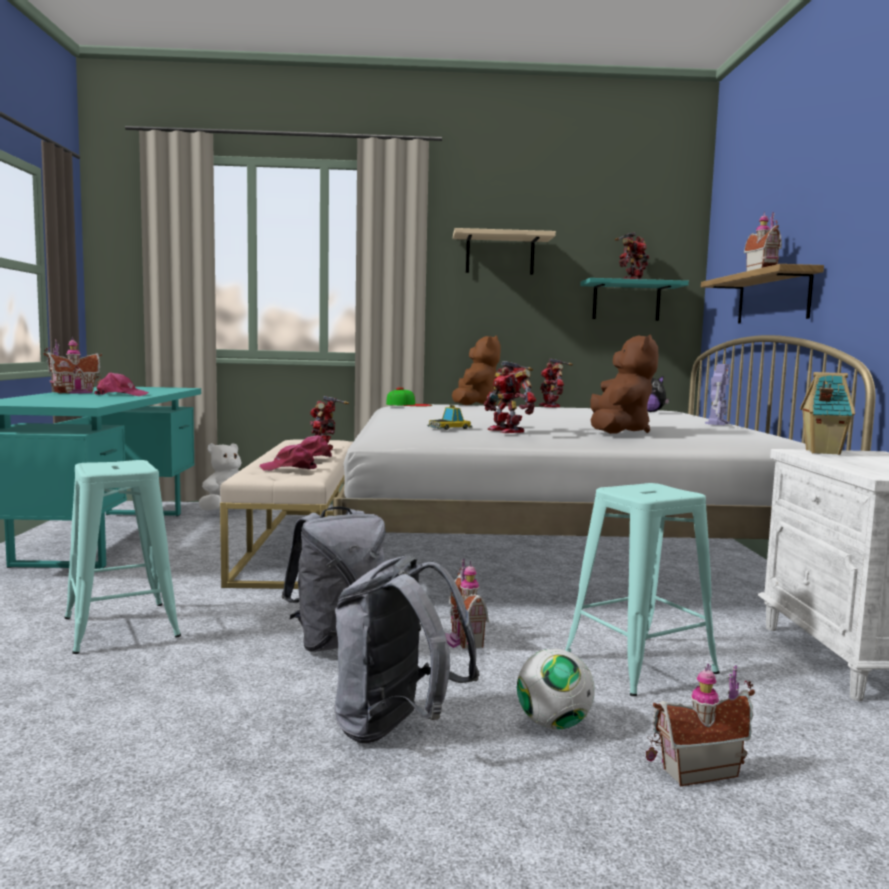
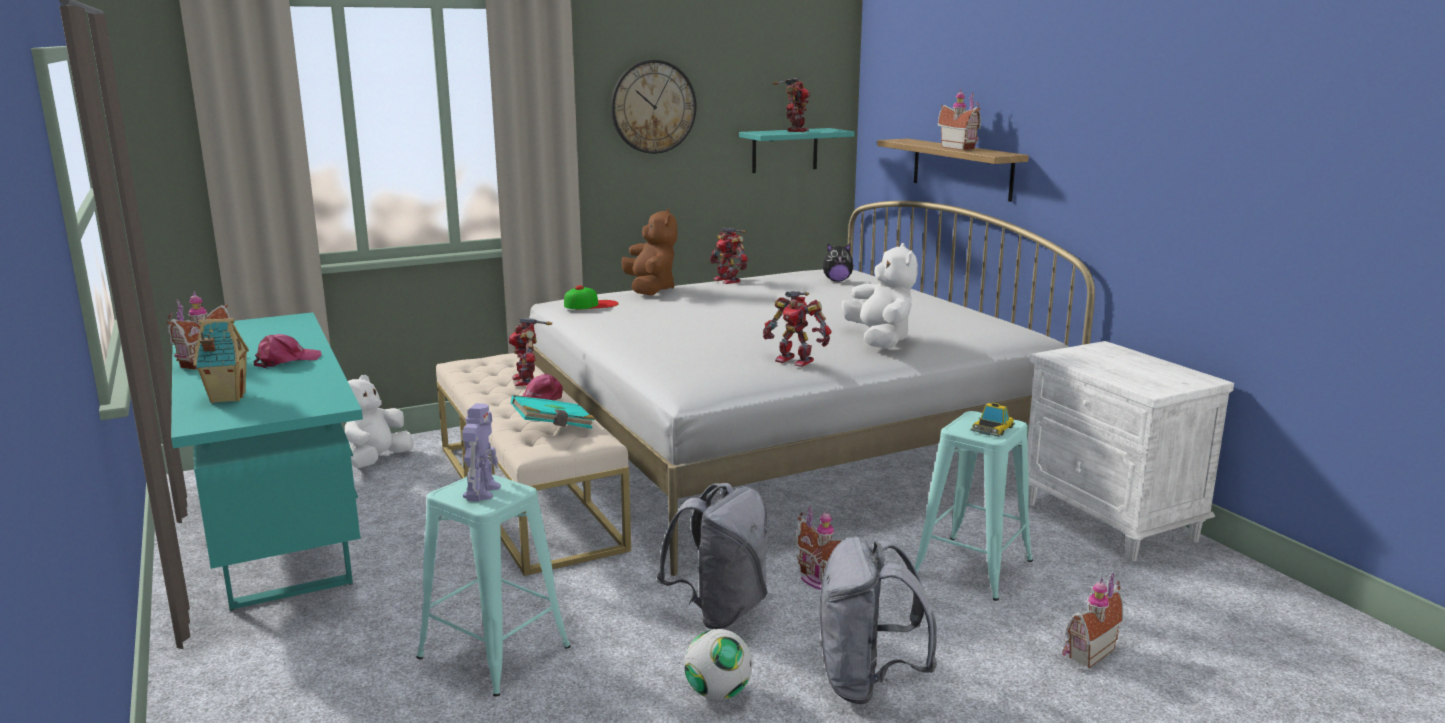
camera: 25 degrees left, 10 degrees up
pink cap [260,444,317,471] -> turquoise book [511,395,595,429]
toy car [427,405,472,430] -> toy car moved to [970,402,1015,437]
beige shelf [453,228,556,275] -> wall clock [611,60,696,154]
football [517,648,595,729] -> football moved to [684,629,752,700]
brown plush toy [590,334,658,434] -> white plush toy [842,243,918,349]
toy robot [705,364,730,425] -> toy robot moved to [462,403,501,501]
toy house [800,372,855,455] -> toy house moved to [193,318,249,403]

